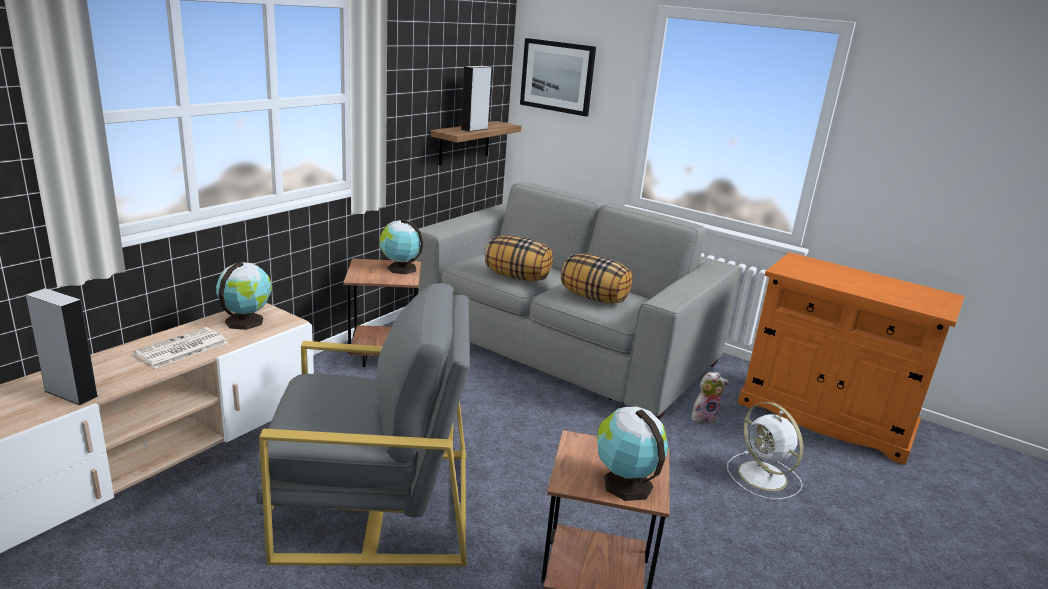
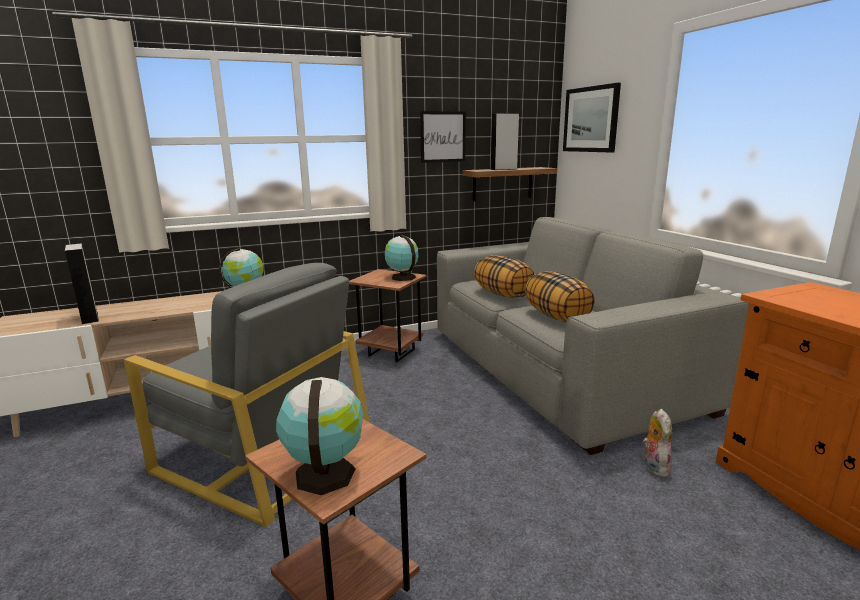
camera: 35 degrees right, 5 degrees down
newspaper [133,327,228,369] -> none
plush toy [692,372,729,424] -> plush toy turned 105 degrees counterclockwise [643,409,672,478]
white fan [727,402,803,499] -> none
none -> picture [420,111,466,163]

